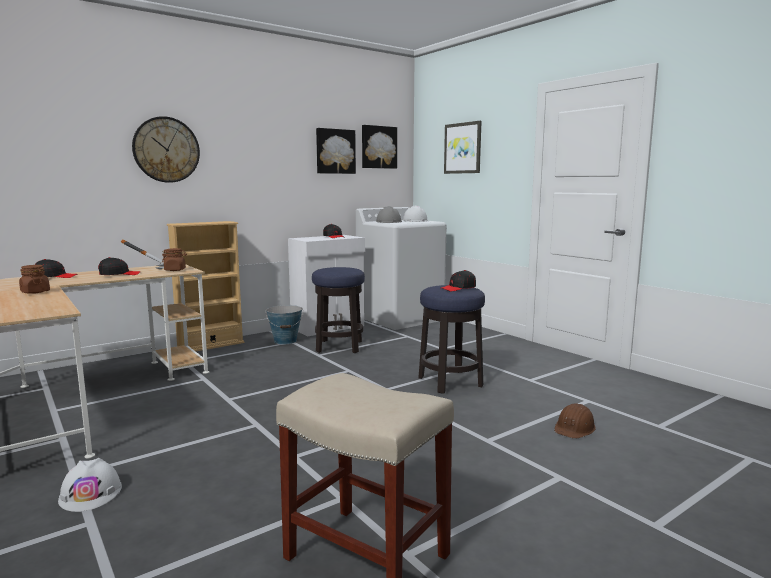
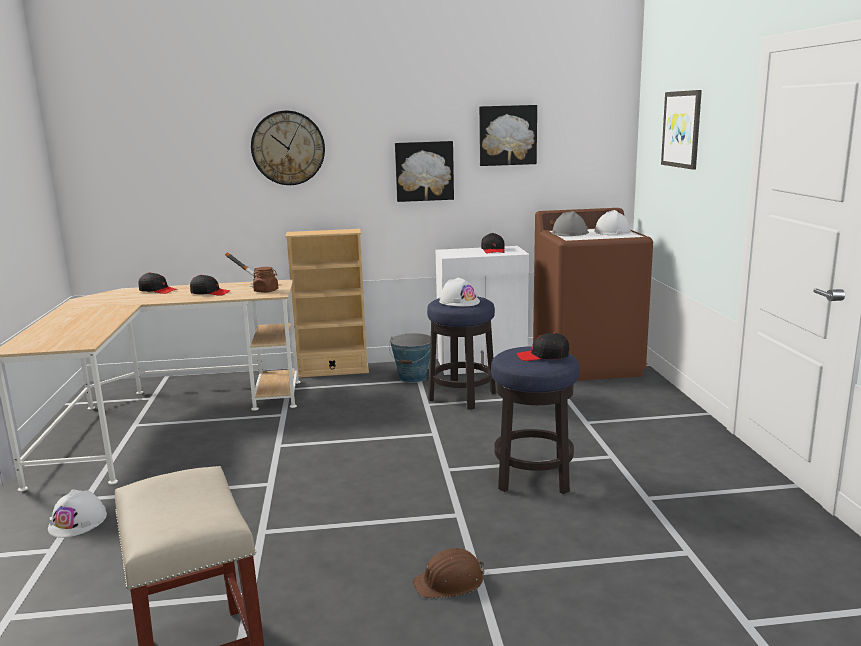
camera: 30 degrees right, 5 degrees up
brown jar [19,265,50,294] -> none
white washing machine [356,207,447,330] -> brown washing machine [533,208,653,381]
picture [362,125,397,169] -> picture moved to [395,141,454,202]
brown hard hat [554,403,596,439] -> brown hard hat moved to [413,548,485,598]
none -> white hard hat [439,278,480,306]

